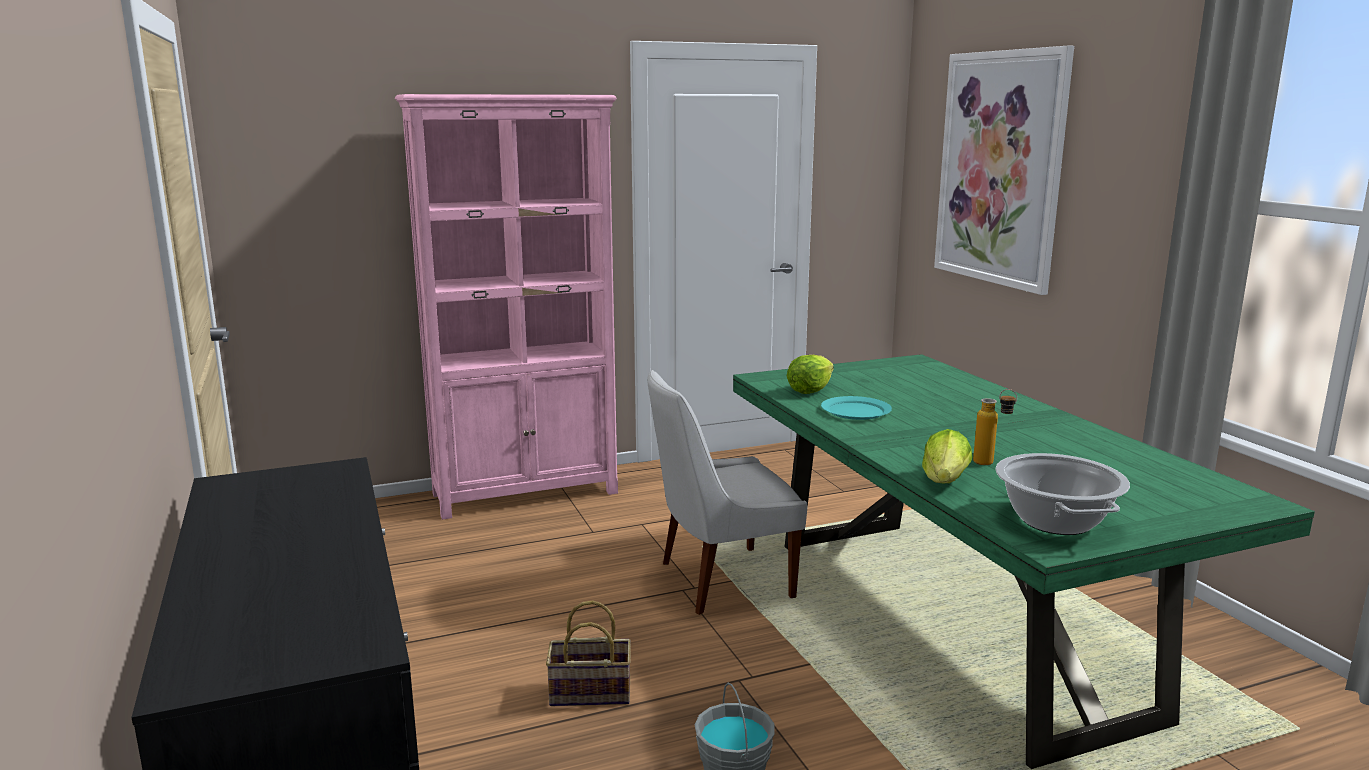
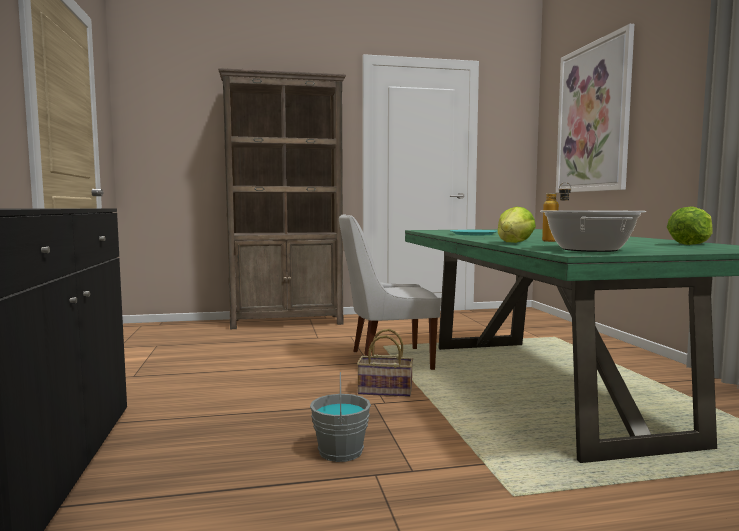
camera: 10 degrees right, 10 degrees down
pink bookcase [395,94,618,520] -> brown bookcase [218,68,346,329]
basket [546,601,631,706] -> basket moved to [357,329,413,397]
lettuce [787,355,834,394] -> lettuce moved to [667,206,712,245]

